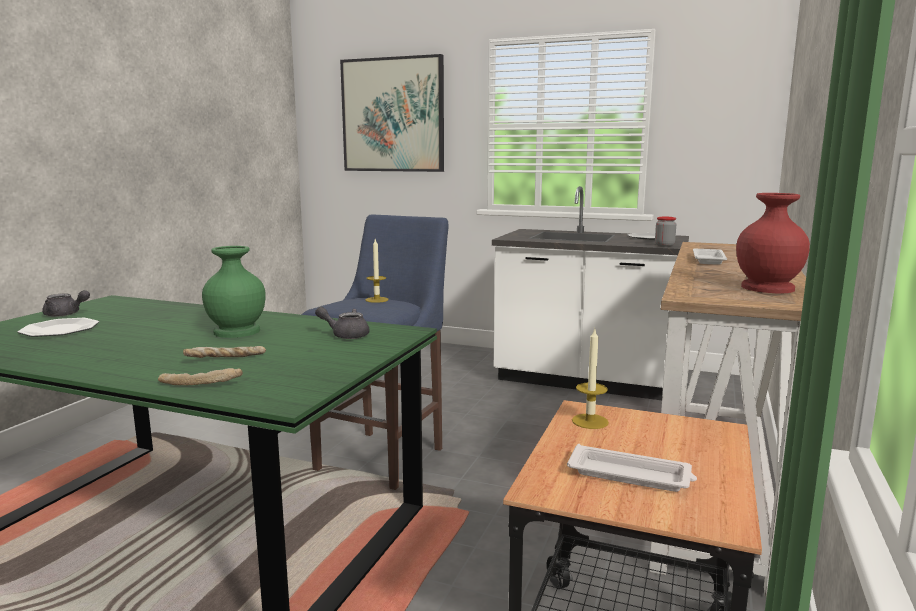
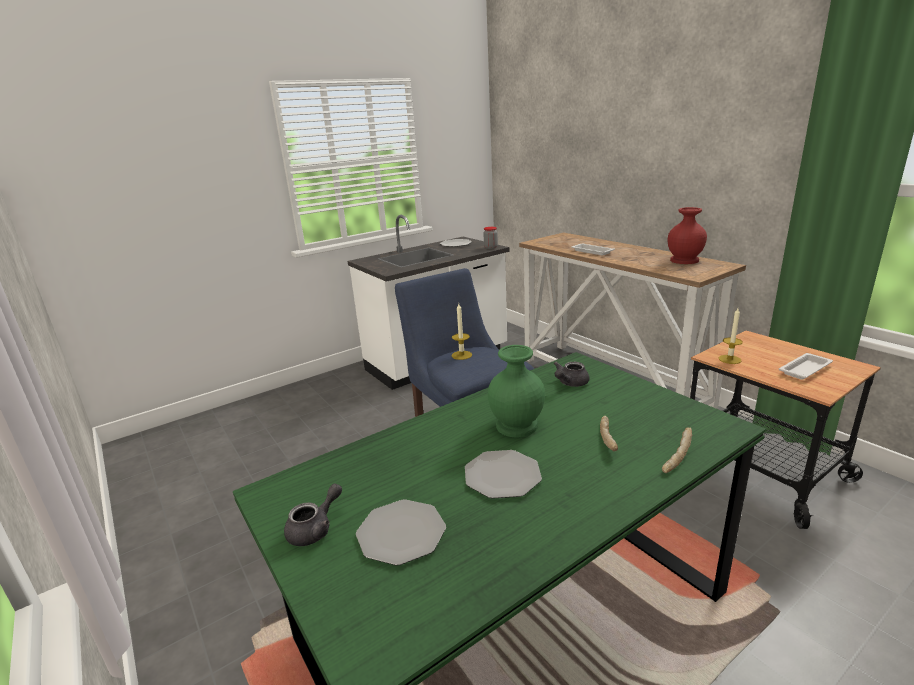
camera: 55 degrees left, 10 degrees up
picture [340,54,444,172] -> none
none -> plate [465,450,542,499]

